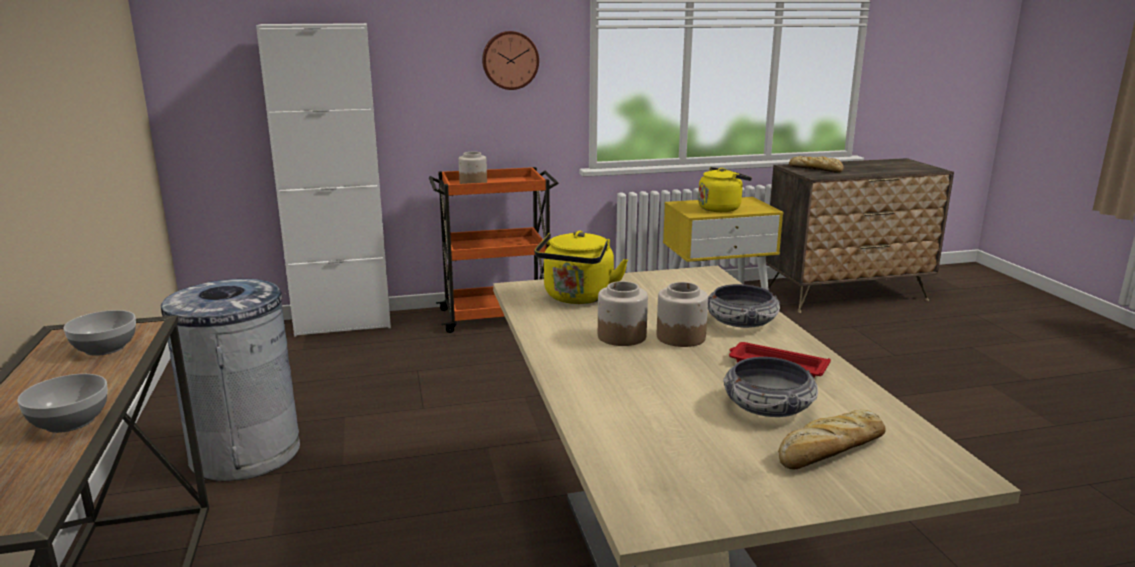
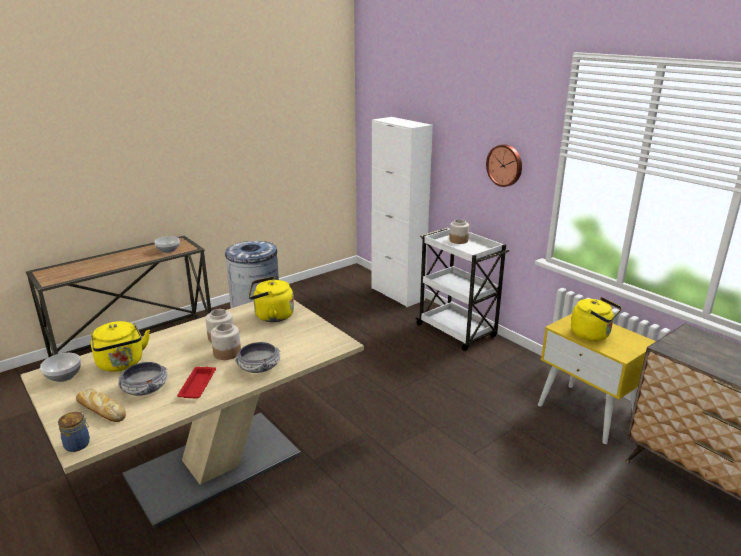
camera: 65 degrees right, 5 degrees up
bowl [17,374,108,433] -> bowl moved to [40,353,81,382]
orange cart [429,167,559,333] -> white cart [416,227,509,351]
bread [789,156,844,173] -> none
none -> jar [58,412,90,452]
none -> yellow kettle [91,321,150,372]

